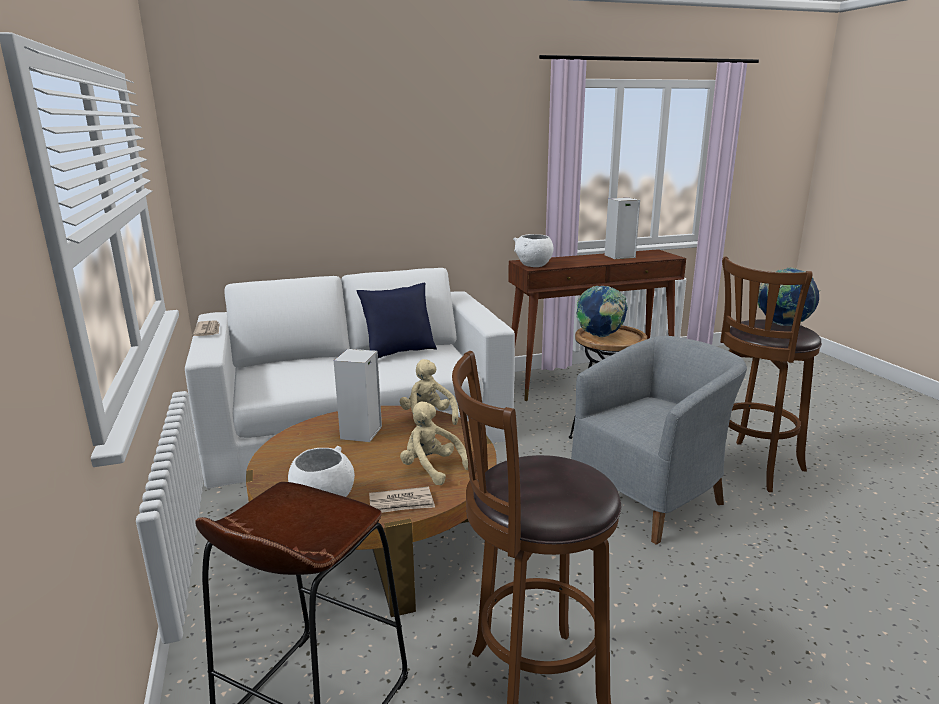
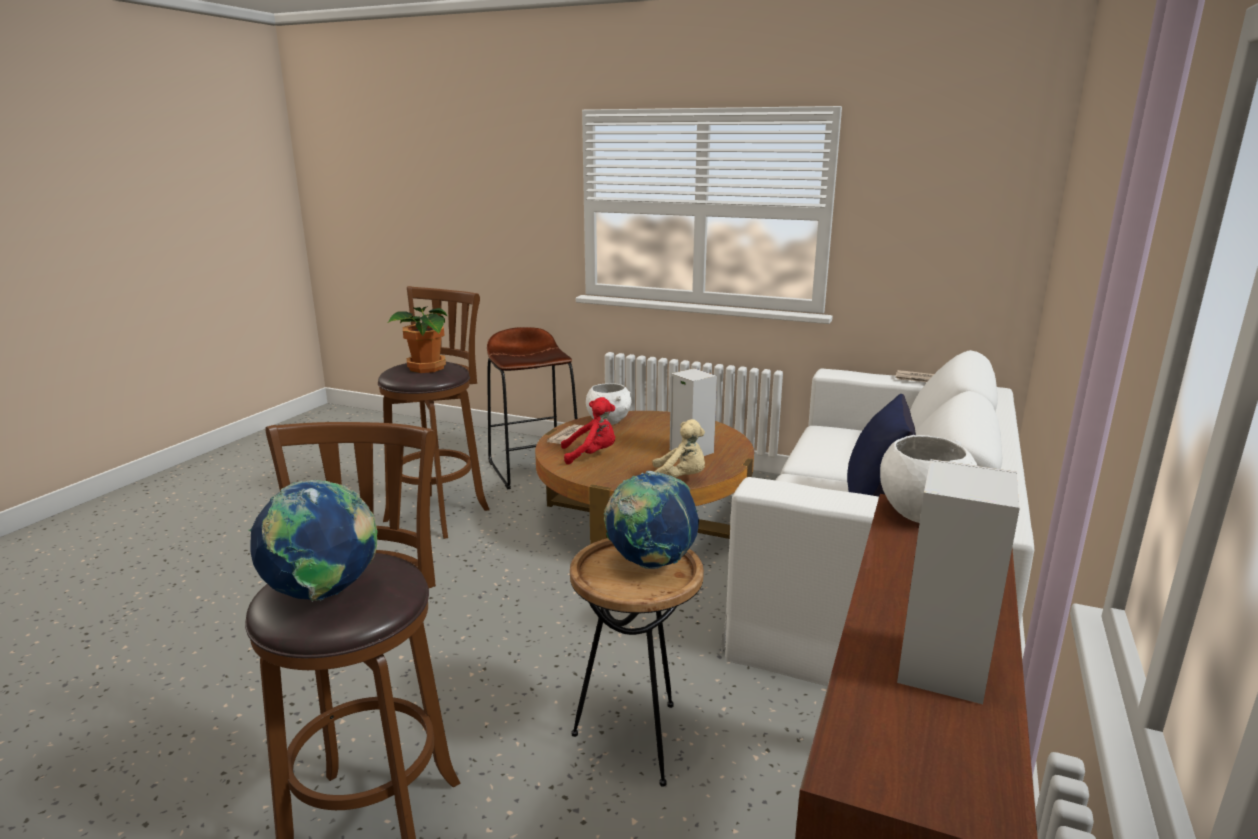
camera: 130 degrees right, 0 degrees up
beige plush toy [400,401,468,485] -> red plush toy [561,397,615,465]
grey armchair [571,336,747,545] -> none
none -> potted plant [388,306,448,373]

